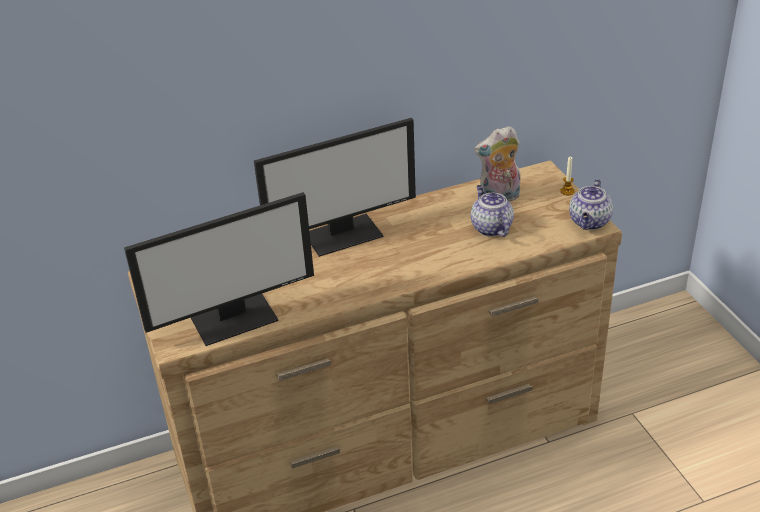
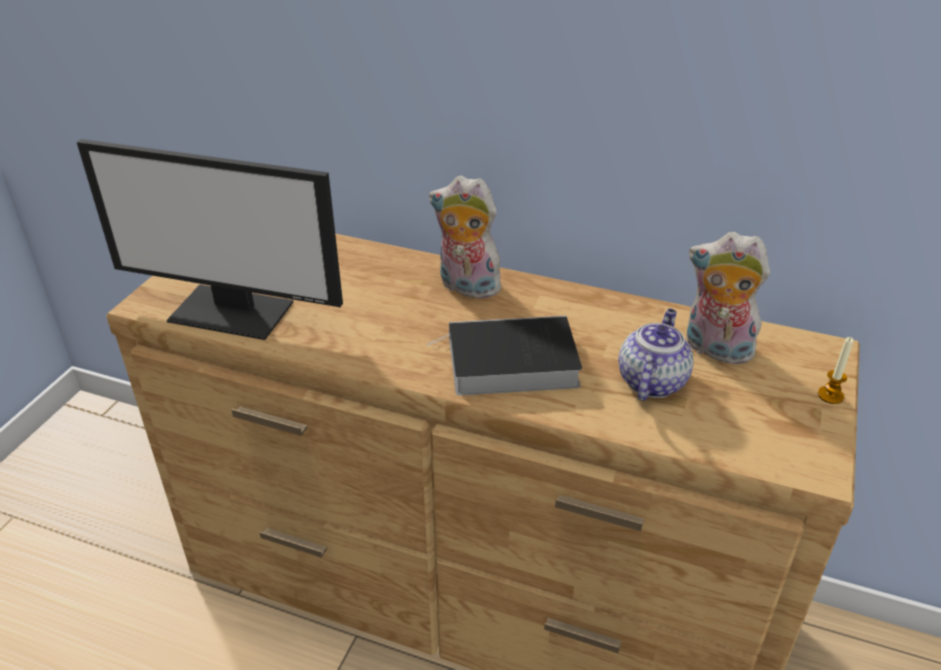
camera: 40 degrees right, 0 degrees up
monitor [254,118,416,257] -> plush toy [429,175,506,299]
teapot [569,179,613,230] -> none
none -> book [426,316,582,396]

